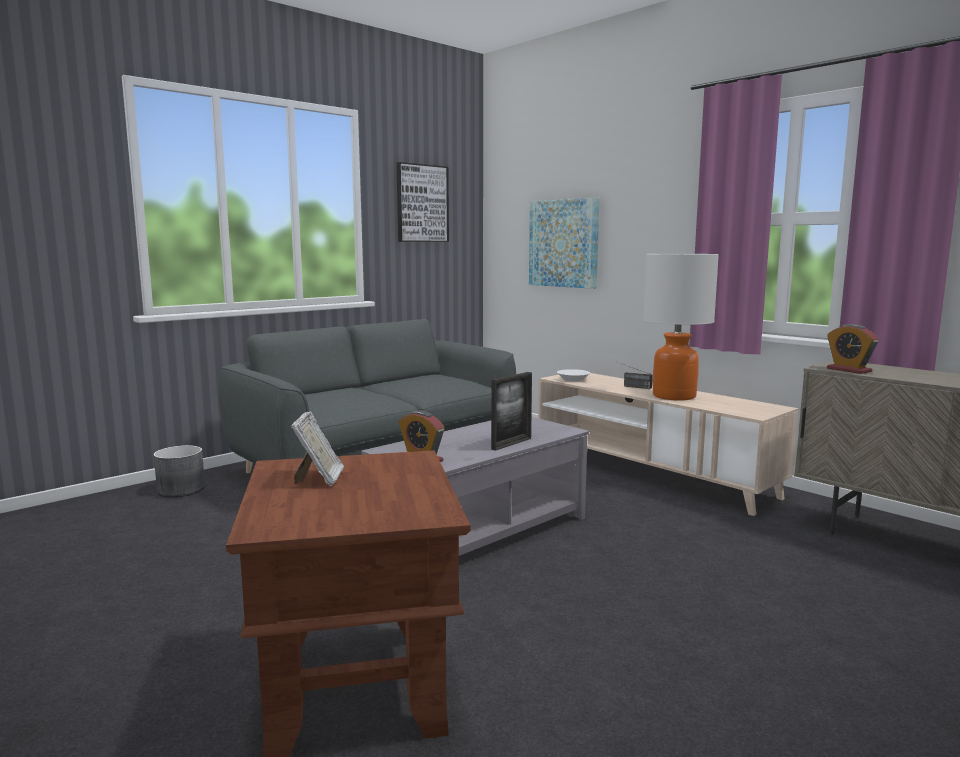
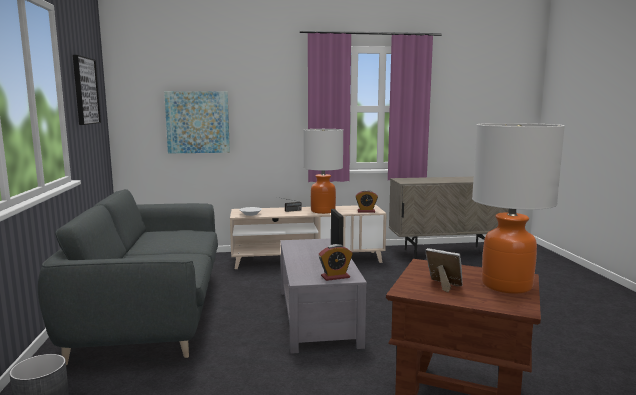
camera: 55 degrees left, 0 degrees up
alarm clock [827,324,879,374] -> alarm clock moved to [355,190,378,213]
none -> table lamp [472,123,565,294]

